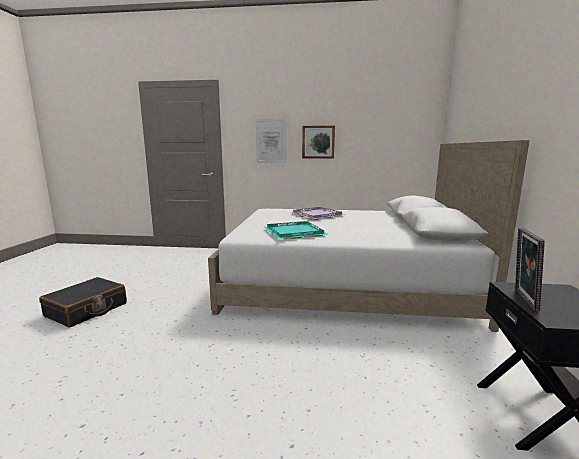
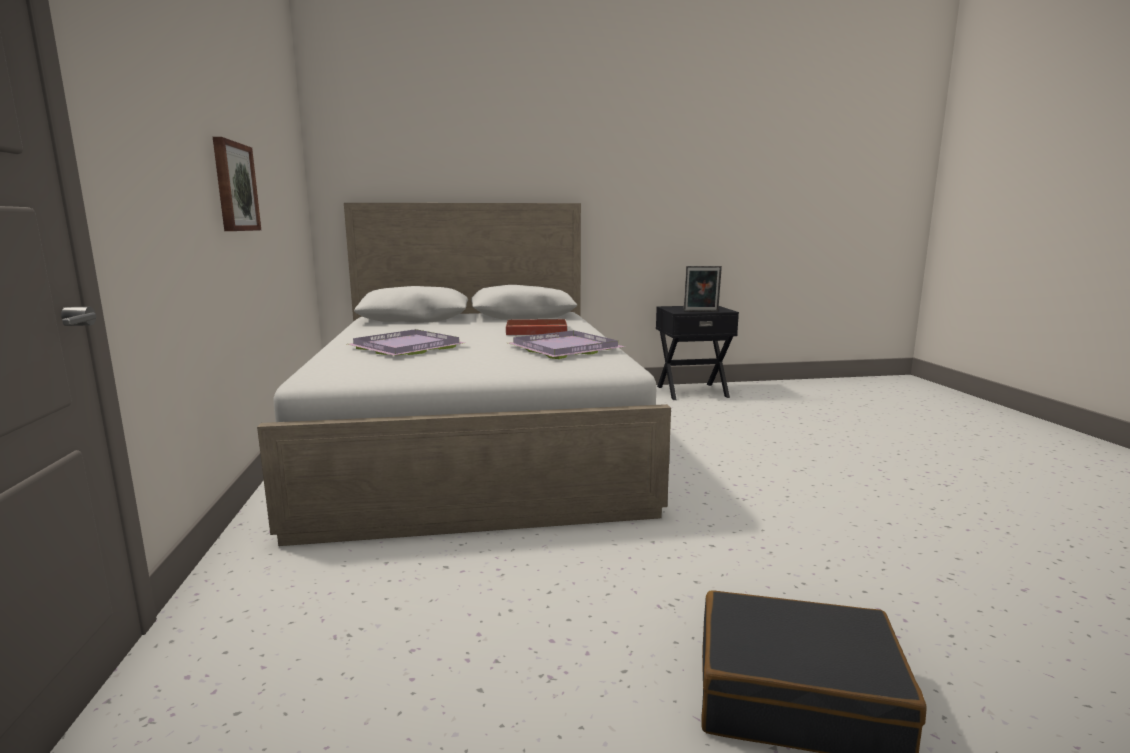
camera: 105 degrees left, 0 degrees up
picture [256,118,287,163] -> none
turquoise tray [264,221,327,239] -> purple tray [508,330,625,359]
none -> red tray [506,319,567,335]

